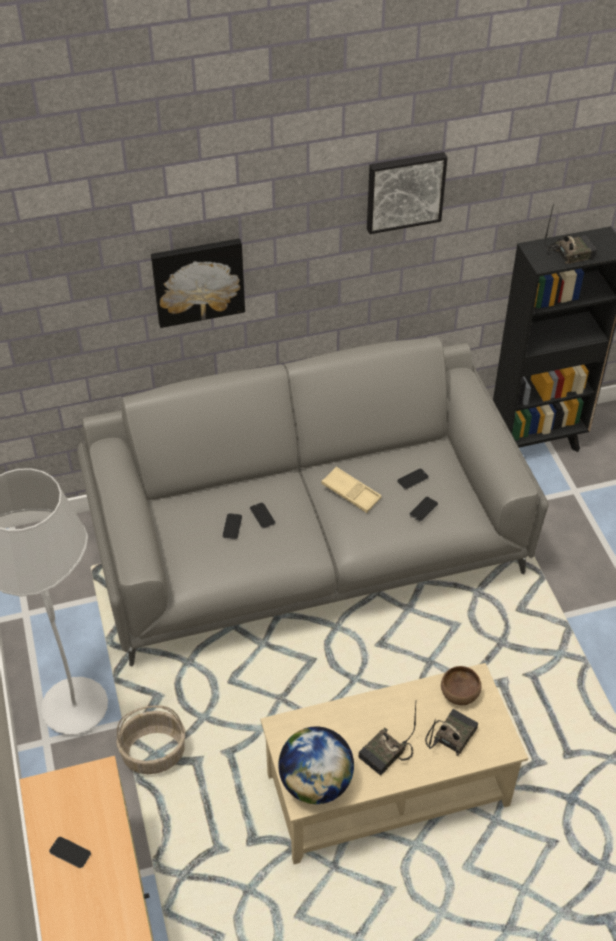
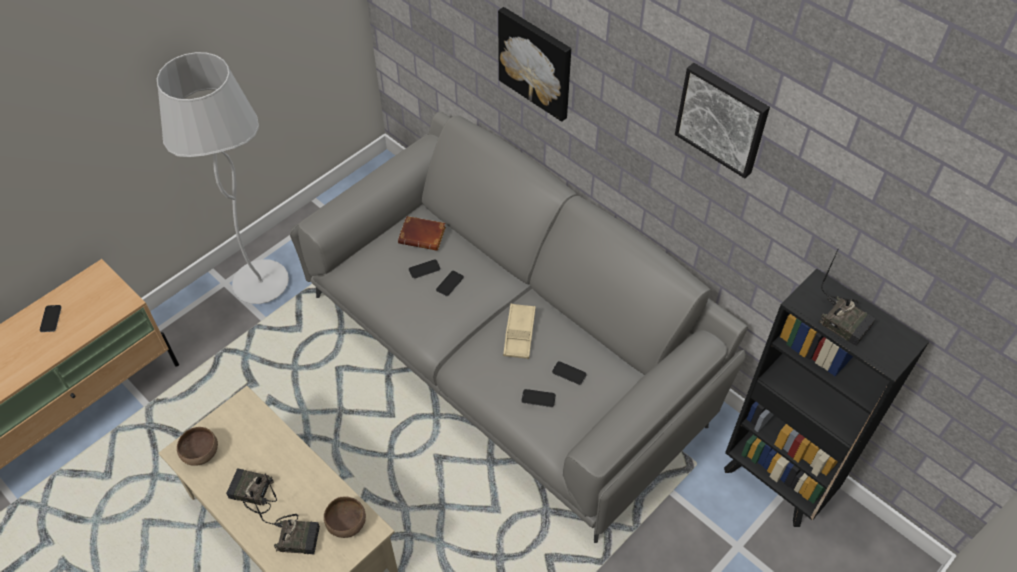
camera: 60 degrees right, 5 degrees up
basket [116,705,185,774] -> none
globe [278,726,354,804] -> brown bowl [177,427,218,466]
none -> brown book [398,216,446,251]

